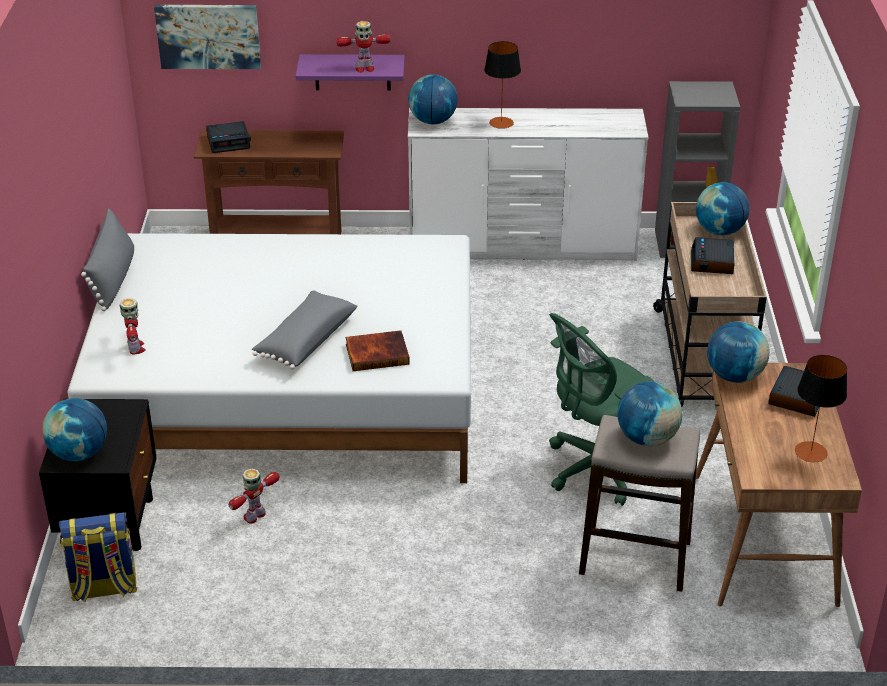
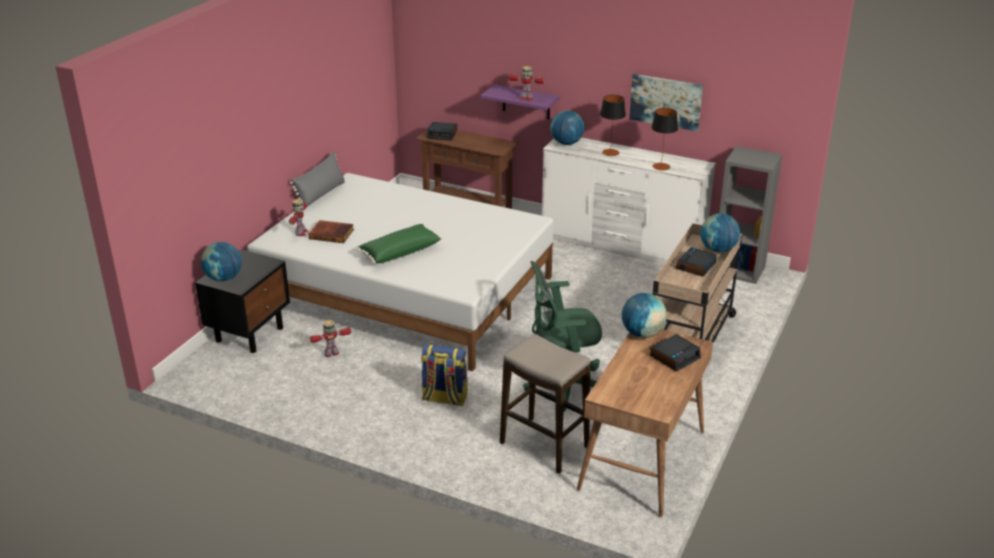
camera: 25 degrees right, 5 degrees down
backpack [59,512,137,602] -> backpack moved to [421,344,468,406]
picture [154,5,261,69] -> picture moved to [629,74,703,131]
grey pillow [252,290,358,370] -> green pillow [357,224,443,263]
book [346,330,410,371] -> book moved to [309,220,354,243]
globe [617,382,682,446] -> none
table lamp [795,355,847,462] -> table lamp moved to [651,108,678,171]

